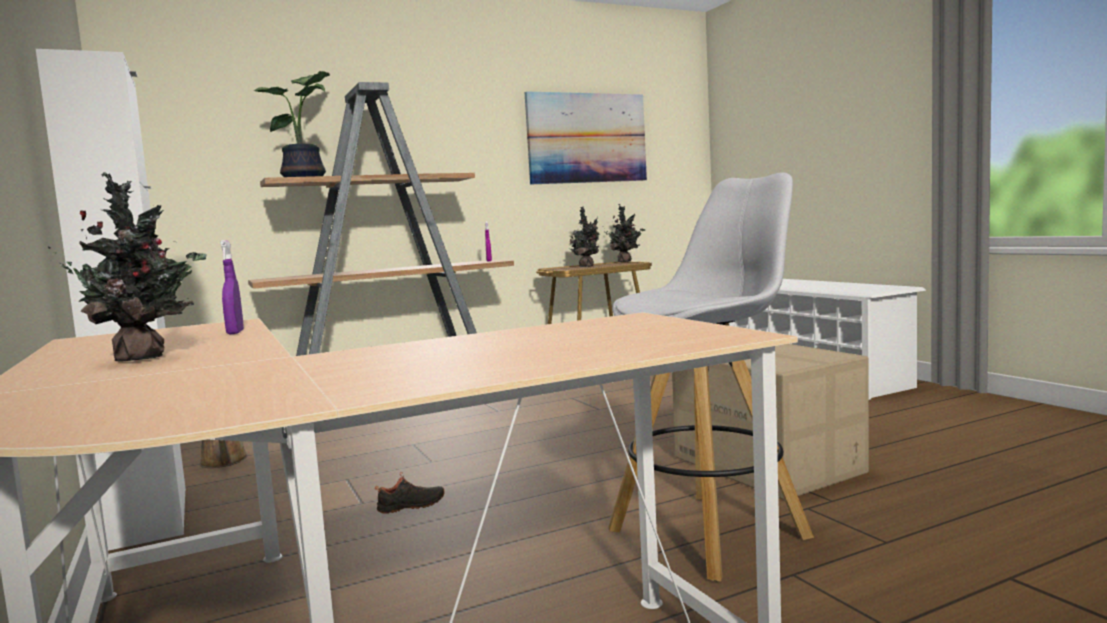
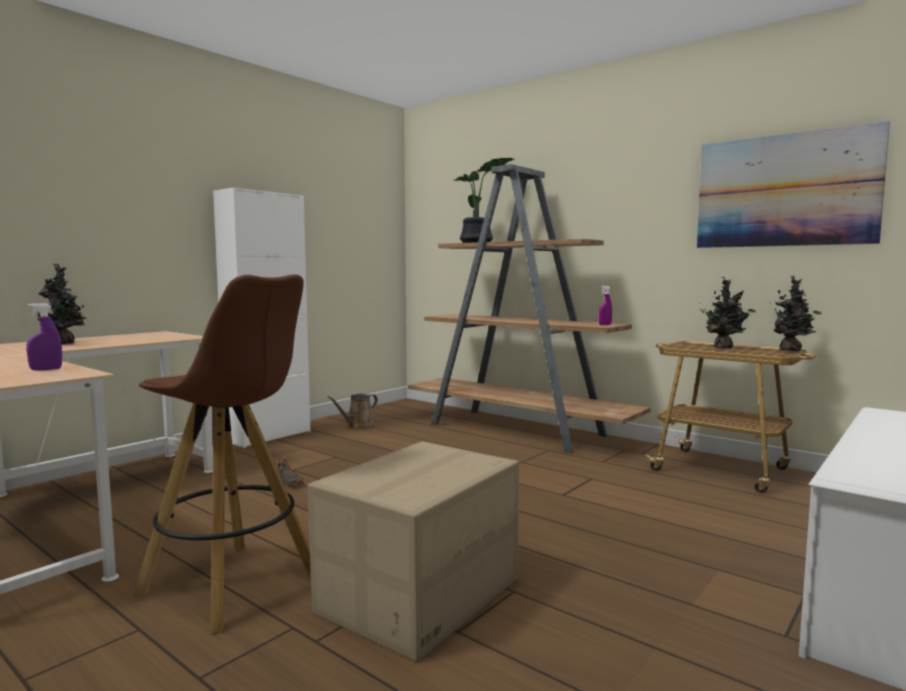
camera: 65 degrees right, 0 degrees up
purple spray bottle [220,240,244,334] -> purple spray bottle moved to [26,303,62,370]
white stool [608,172,814,581] -> brown stool [132,274,311,633]

